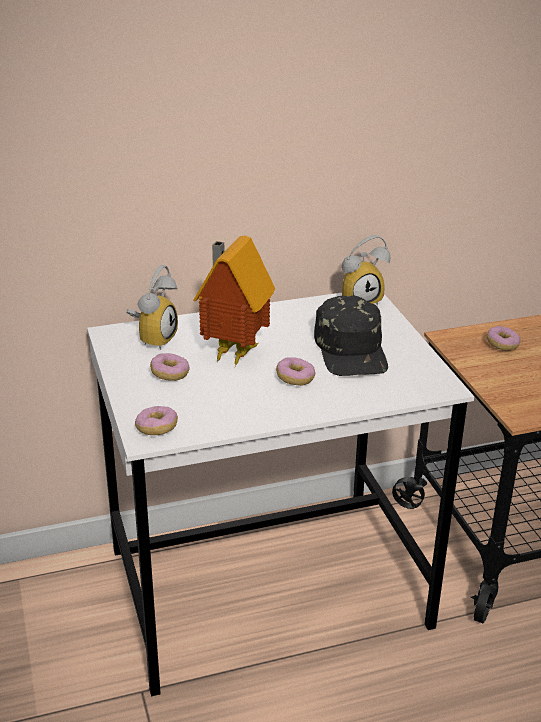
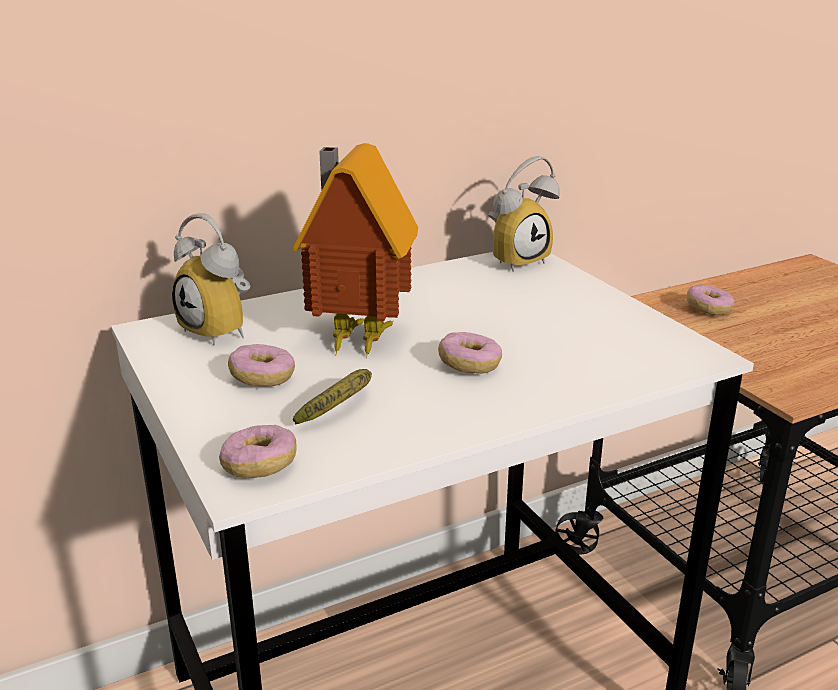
camera: 10 degrees left, 5 degrees down
alarm clock [126,265,178,350] -> alarm clock turned 120 degrees clockwise [172,213,251,346]
black cap [314,295,388,376] -> none
none -> banana [293,369,372,424]

